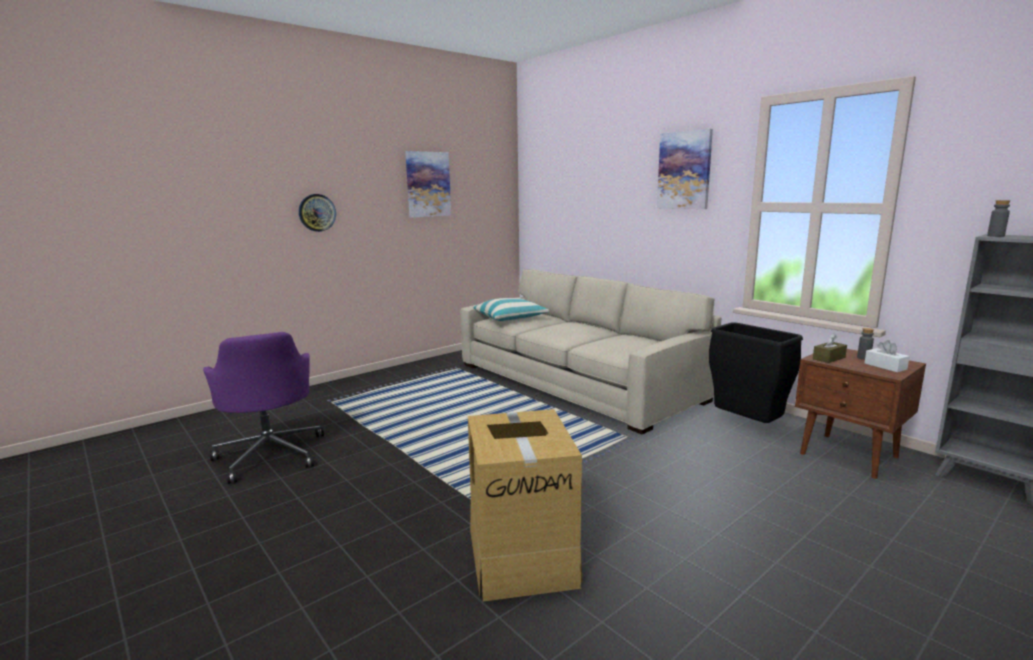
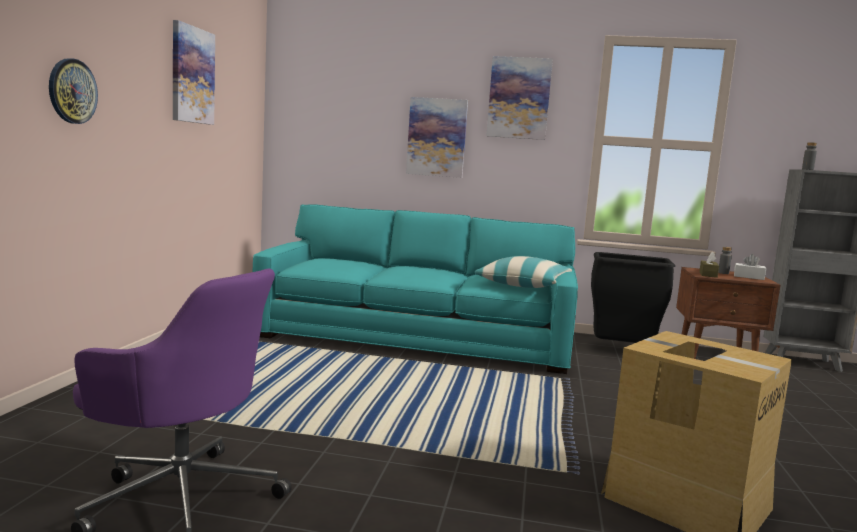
camera: 40 degrees left, 5 degrees down
beige sofa [461,269,722,434] -> turquoise sofa [253,204,578,374]
pillow [474,298,549,321] -> pillow moved to [475,256,572,288]
none -> picture [406,97,468,178]

